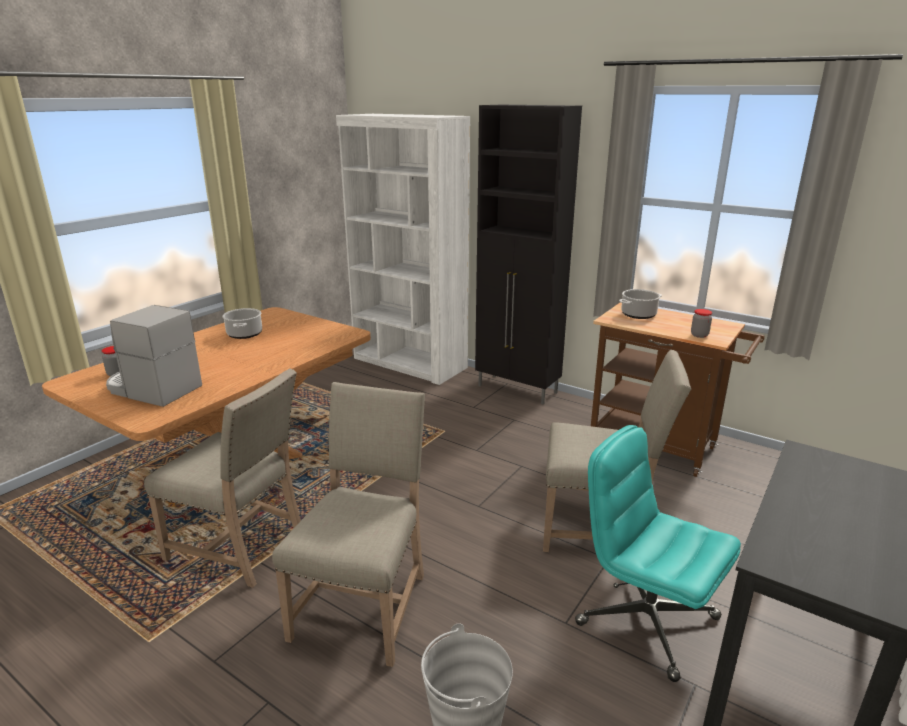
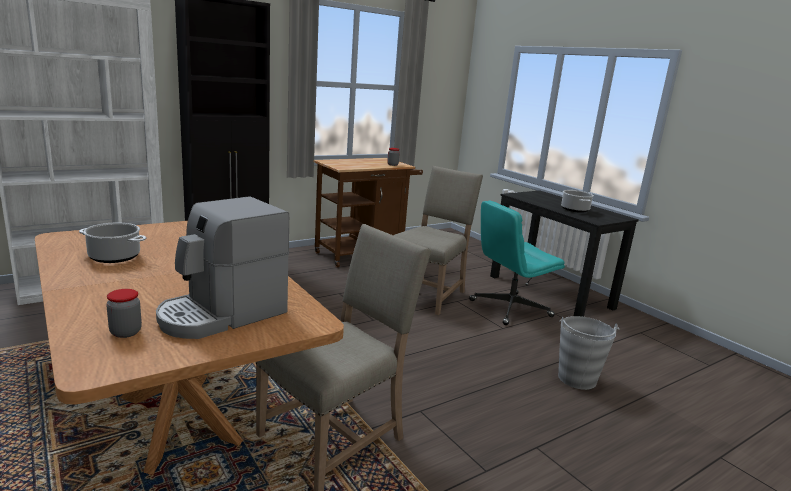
camera: 70 degrees left, 5 degrees down
beige chair [272,382,425,667] -> none
cooking pot [619,289,662,319] -> cooking pot moved to [561,190,594,213]

